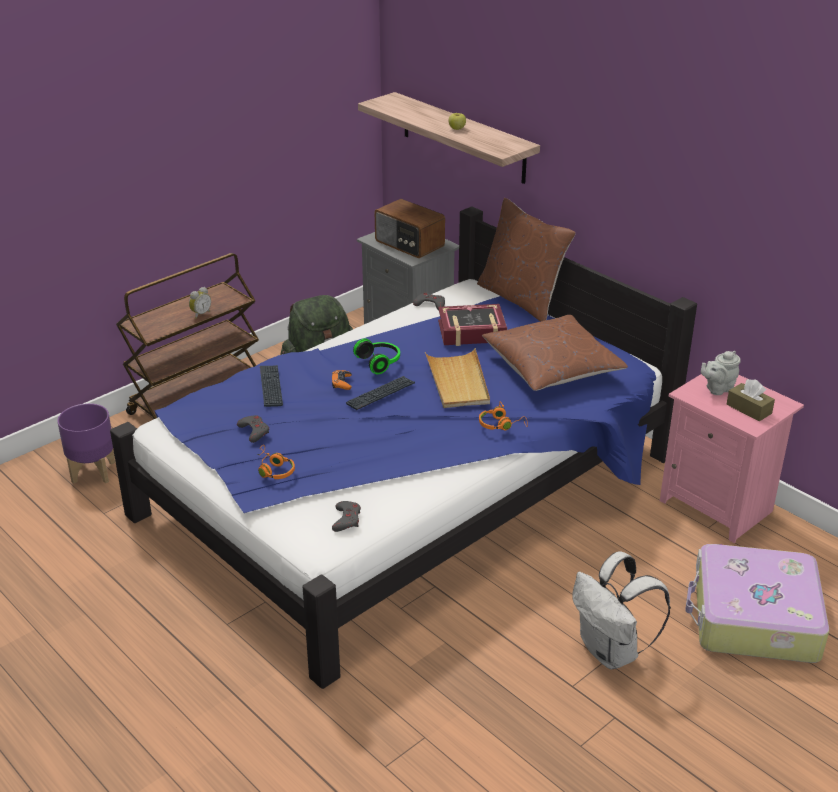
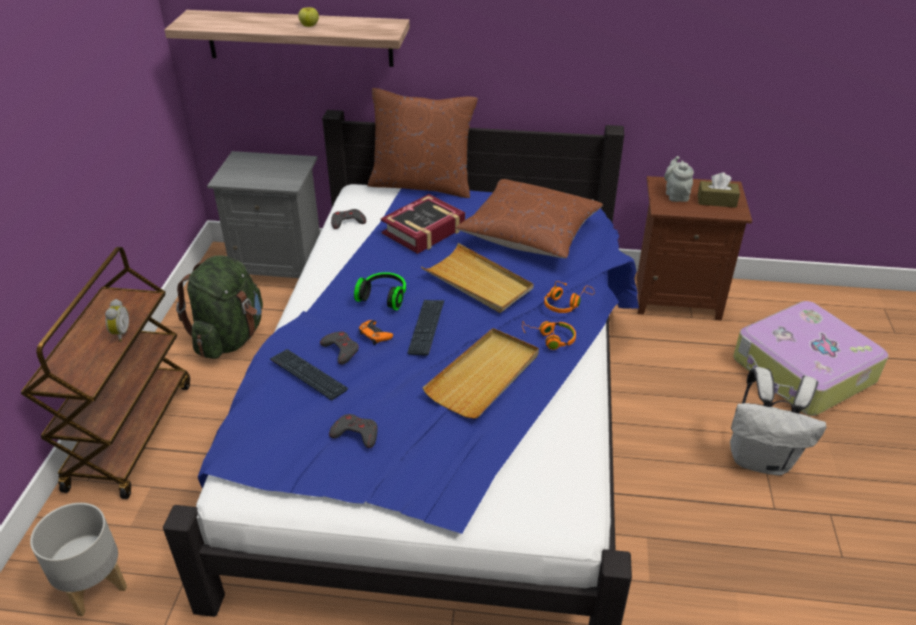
camera: 40 degrees left, 5 degrees up
purple planter [57,403,115,484] -> grey planter [30,503,127,616]
orange headphones [258,445,295,479] -> orange headphones moved to [522,321,576,350]
grey game controller [332,501,361,532] -> grey game controller moved to [320,331,359,365]
radio [375,199,445,258] -> none
pink nightstand [660,374,804,543] -> brown nightstand [637,176,752,321]
grey teapot [701,351,741,395] -> grey teapot turned 150 degrees clockwise [664,156,694,202]
none -> beige tray [423,328,539,419]

